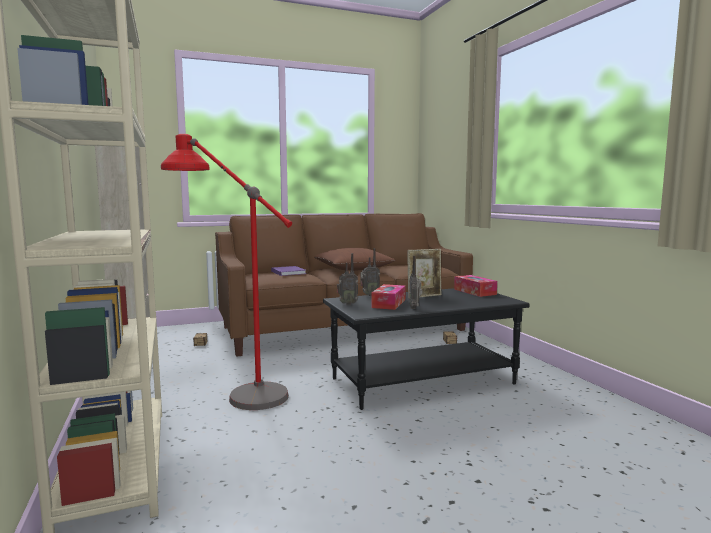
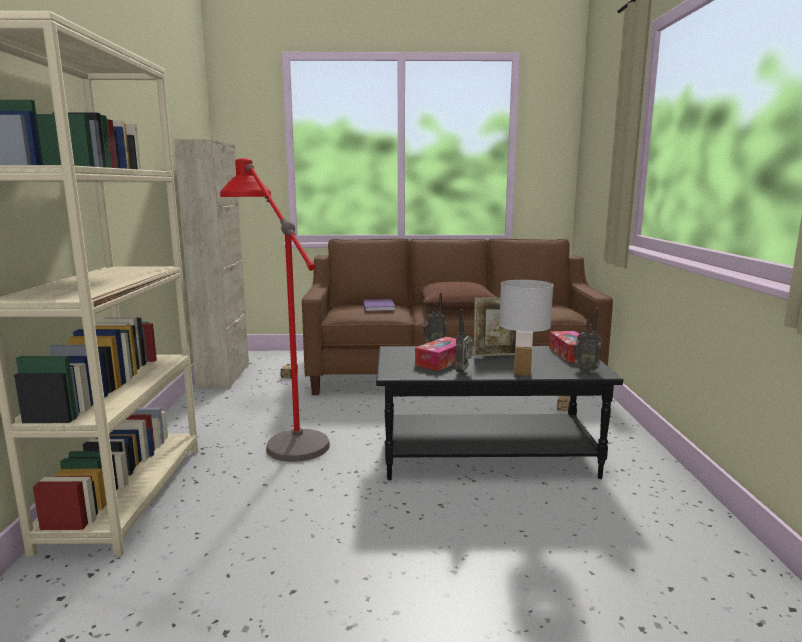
camera: 20 degrees right, 5 degrees up
radio [337,253,358,305] -> radio moved to [572,308,602,372]
none -> white table lamp [499,280,554,376]

